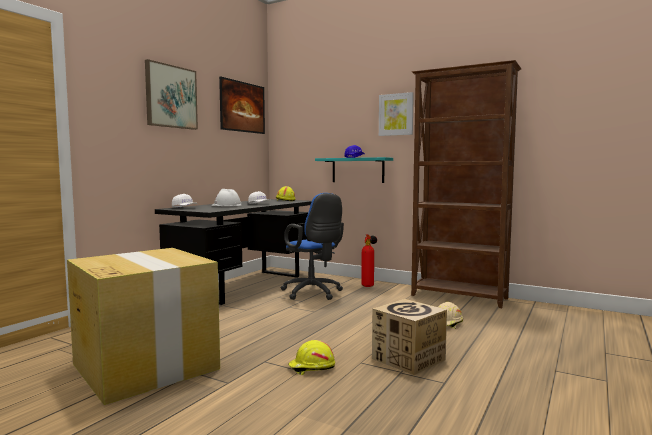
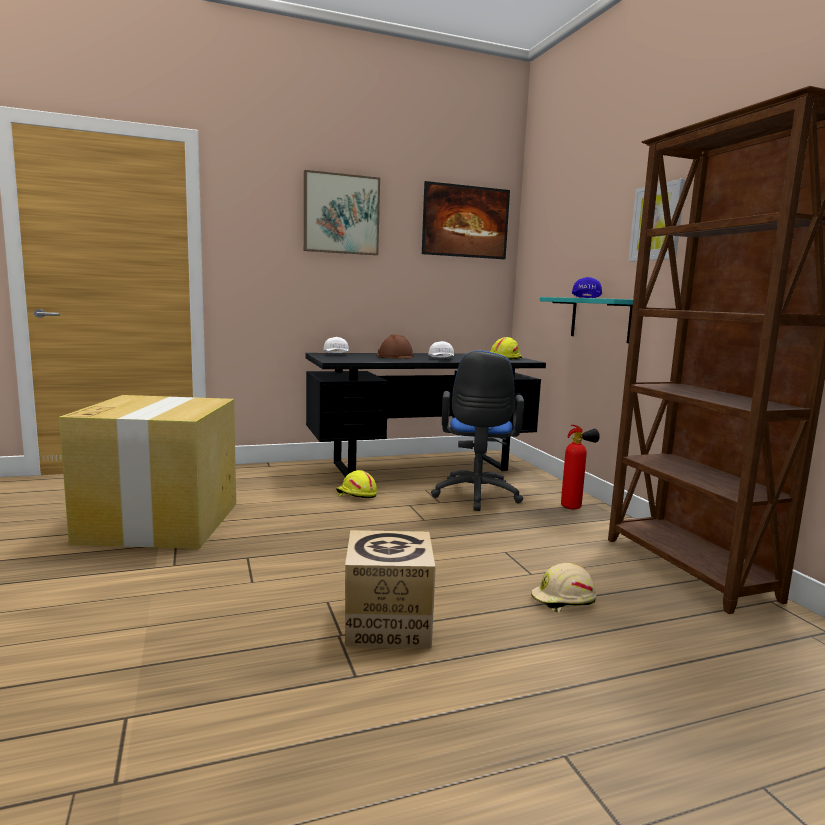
camera: 40 degrees right, 5 degrees up
white hard hat [212,189,242,206] -> brown hard hat [376,334,414,359]
yellow hard hat [288,340,335,375] -> yellow hard hat moved to [336,470,377,498]

